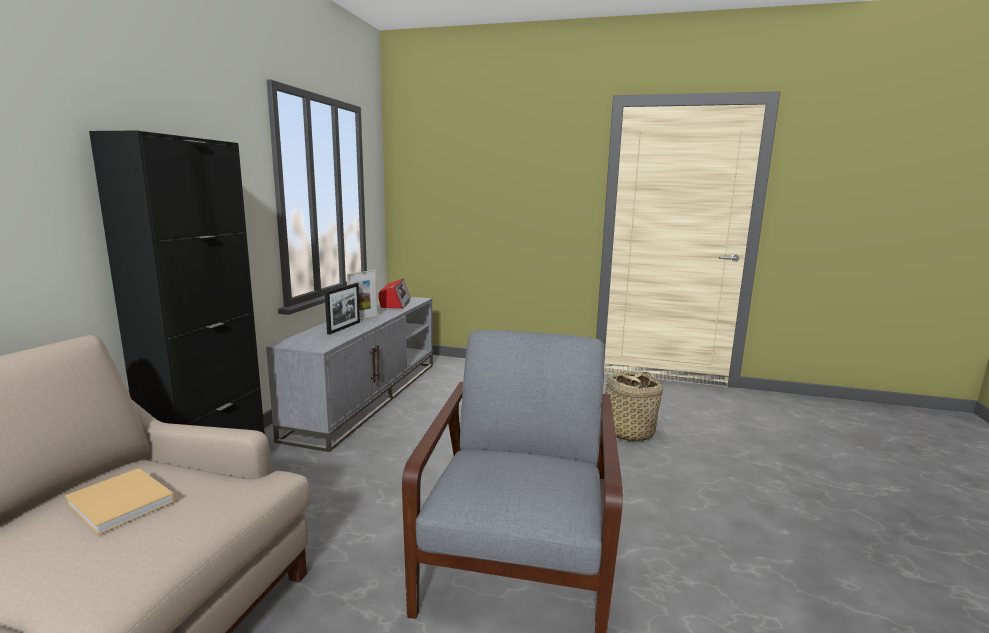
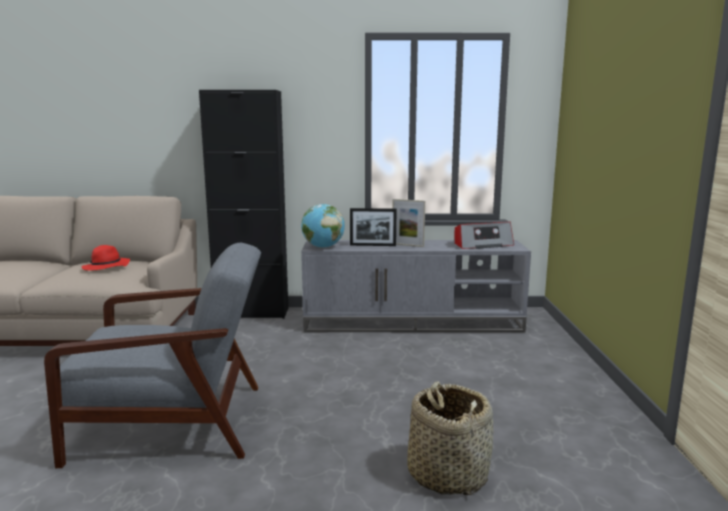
camera: 75 degrees right, 0 degrees up
beige book [64,468,175,535] -> red hat [81,245,130,271]
none -> globe [301,204,345,248]

